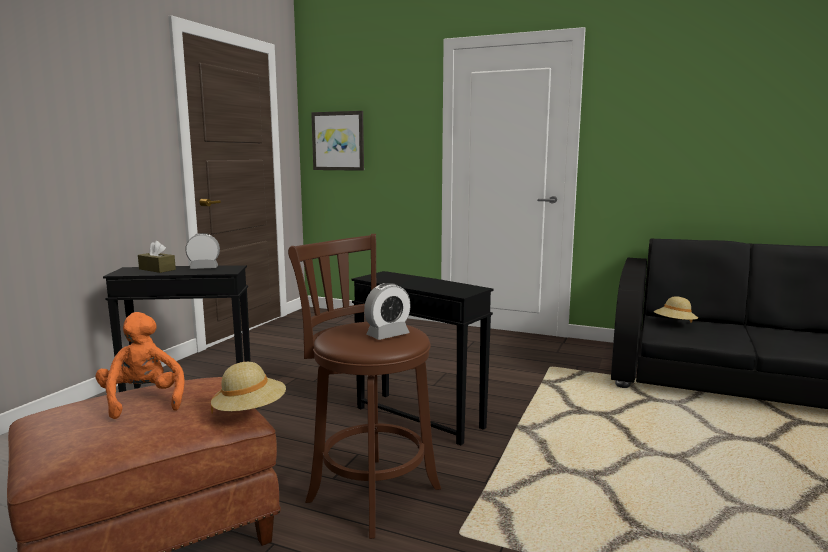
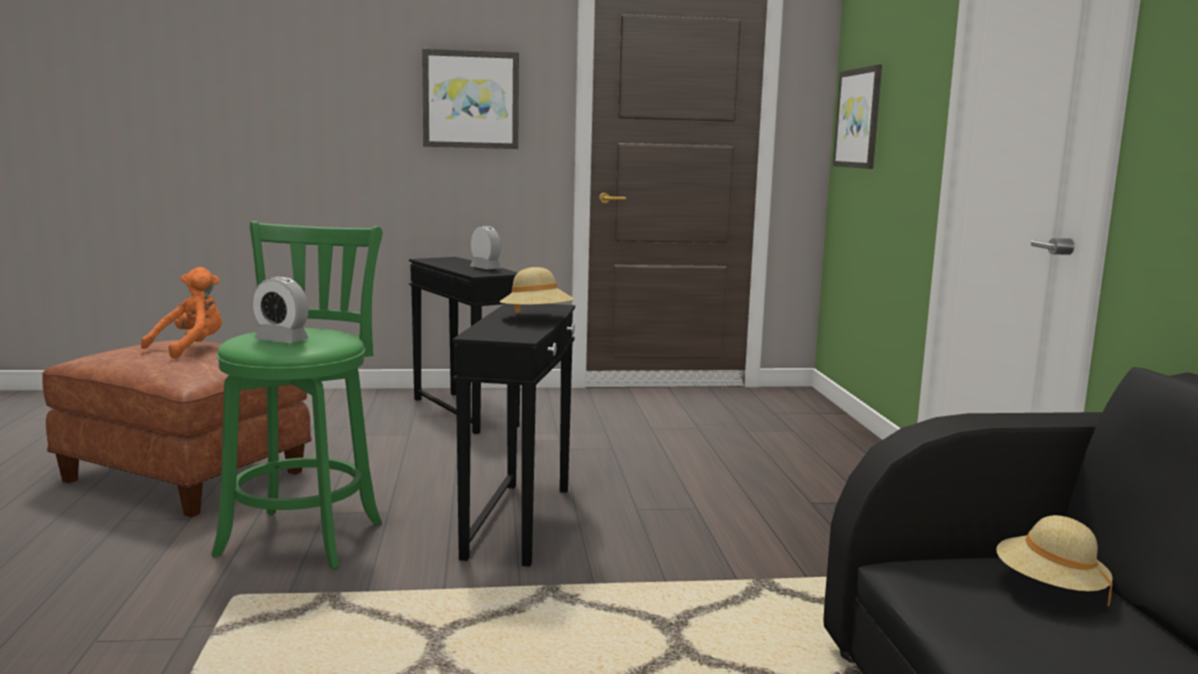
camera: 60 degrees right, 0 degrees up
brown tissue box [138,241,176,273] -> none
beige hat [211,362,286,413] -> beige hat moved to [500,267,574,313]
brown stool [288,234,441,539] -> green stool [211,221,382,569]
none -> picture [422,49,519,149]

